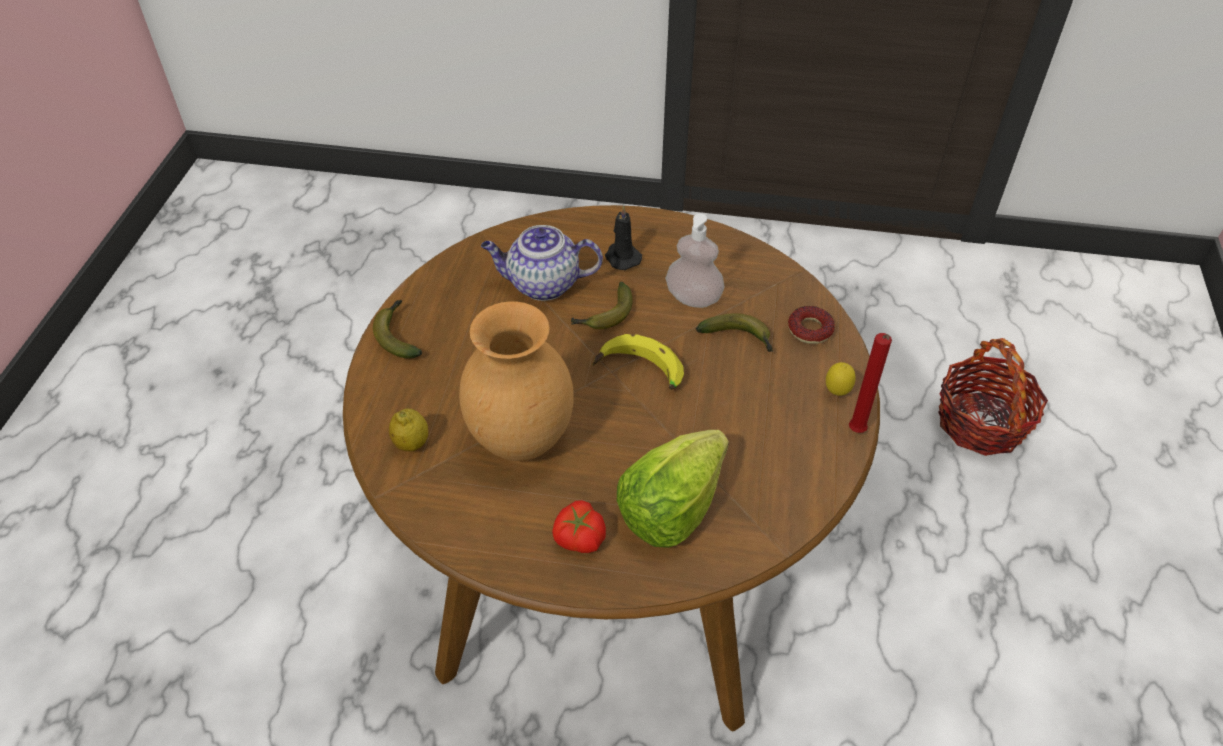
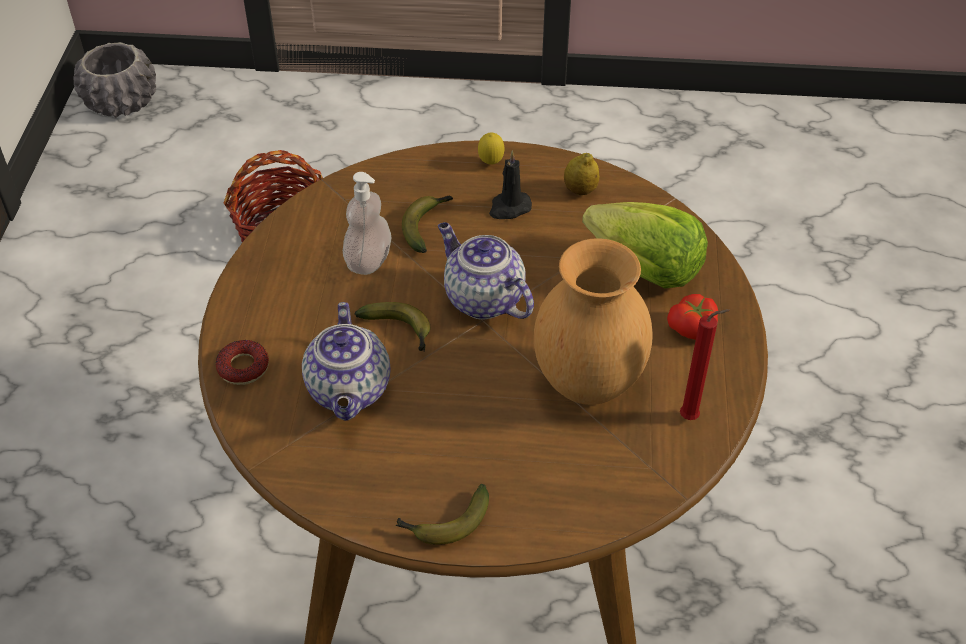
camera: 95 degrees left, 0 degrees up
lemon [389,409,428,452] -> lemon moved to [564,153,599,195]
banana [592,334,684,390] -> teapot [438,222,534,320]
black candle [605,205,642,270] -> black candle moved to [489,151,532,219]
donut [788,306,835,344] -> donut moved to [216,340,269,385]
red candle [849,333,892,433] -> red candle moved to [680,309,730,420]
none -> grey planter [74,42,156,118]

